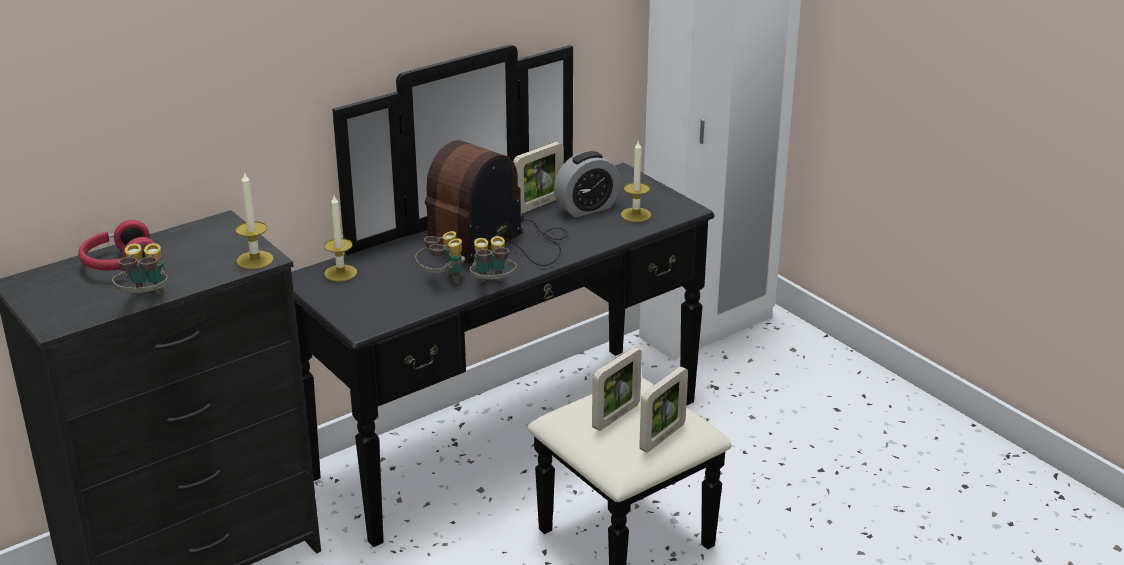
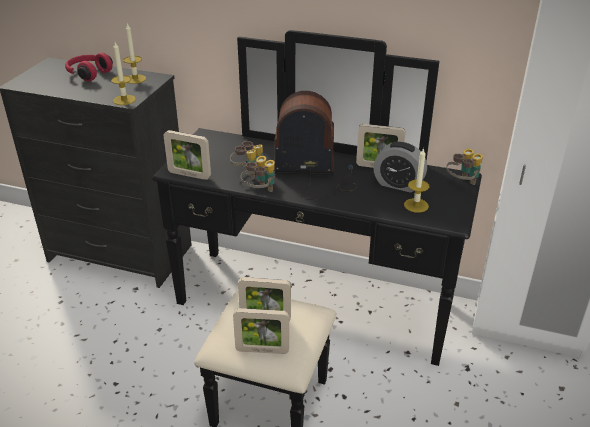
camera: 55 degrees right, 5 degrees up
binoculars [112,243,168,295] -> binoculars moved to [446,149,483,185]
candle [324,195,357,282] -> candle moved to [123,23,146,84]
none -> picture frame [164,130,211,180]

